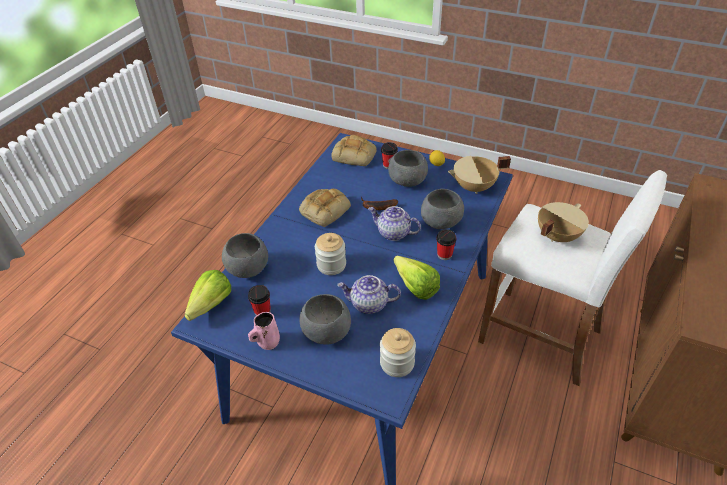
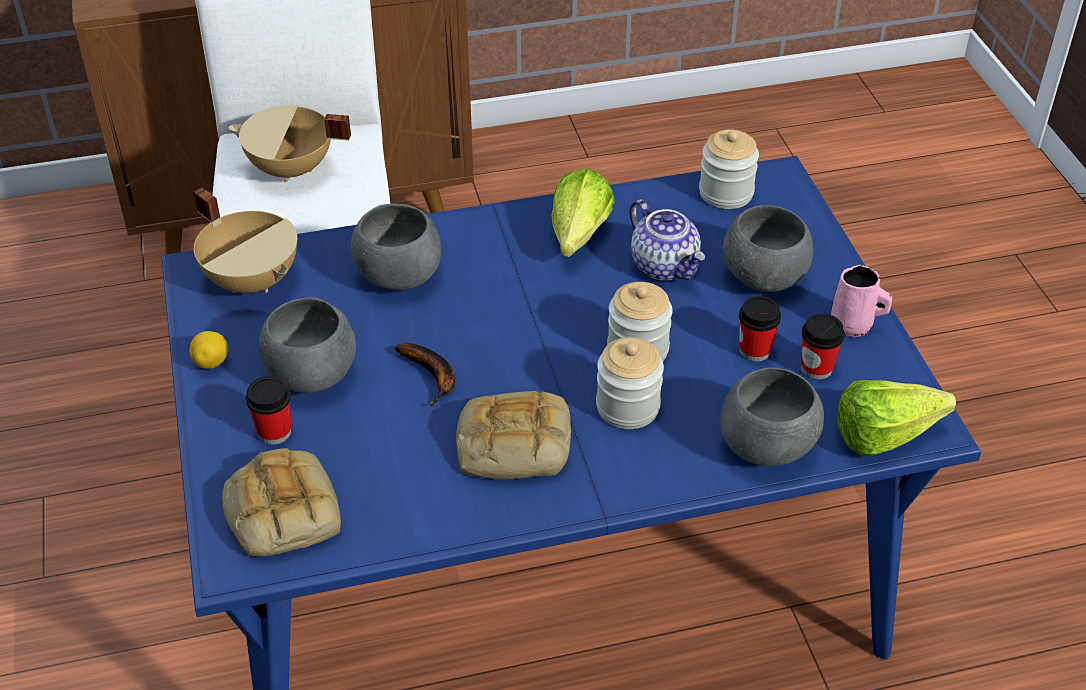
camera: 130 degrees left, 0 degrees up
teapot [368,206,421,241] -> none
cup [436,229,456,260] -> cup moved to [739,296,781,362]
none -> jar [596,337,664,429]

